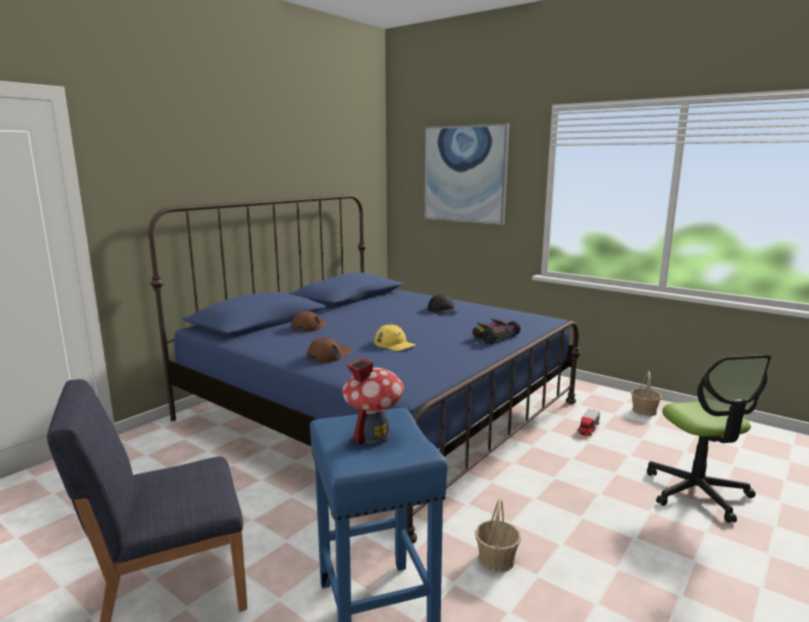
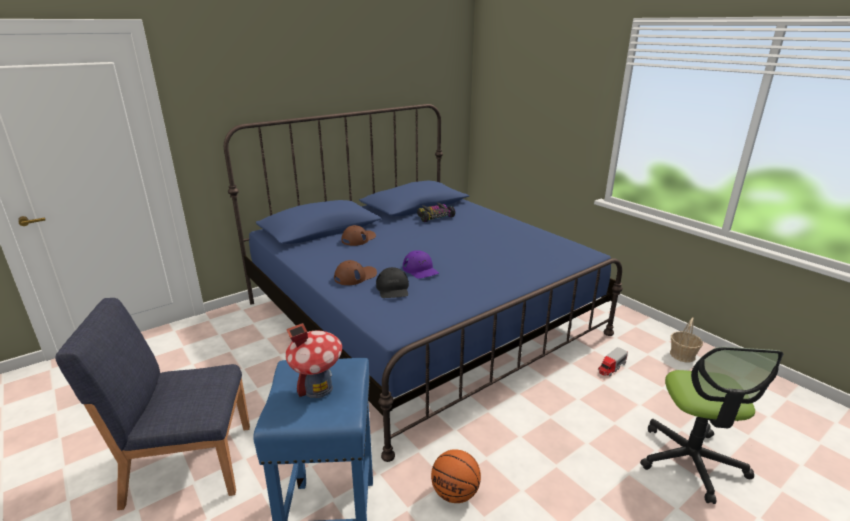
camera: 15 degrees right, 10 degrees up
yellow cap [374,325,416,351] -> purple cap [403,250,439,279]
picture [424,123,509,225] -> none
black cap [428,294,458,315] -> black cap moved to [376,267,409,298]
toy car [472,318,520,344] -> toy car moved to [417,202,455,222]
basket [475,498,521,572] -> basketball [431,449,481,503]

